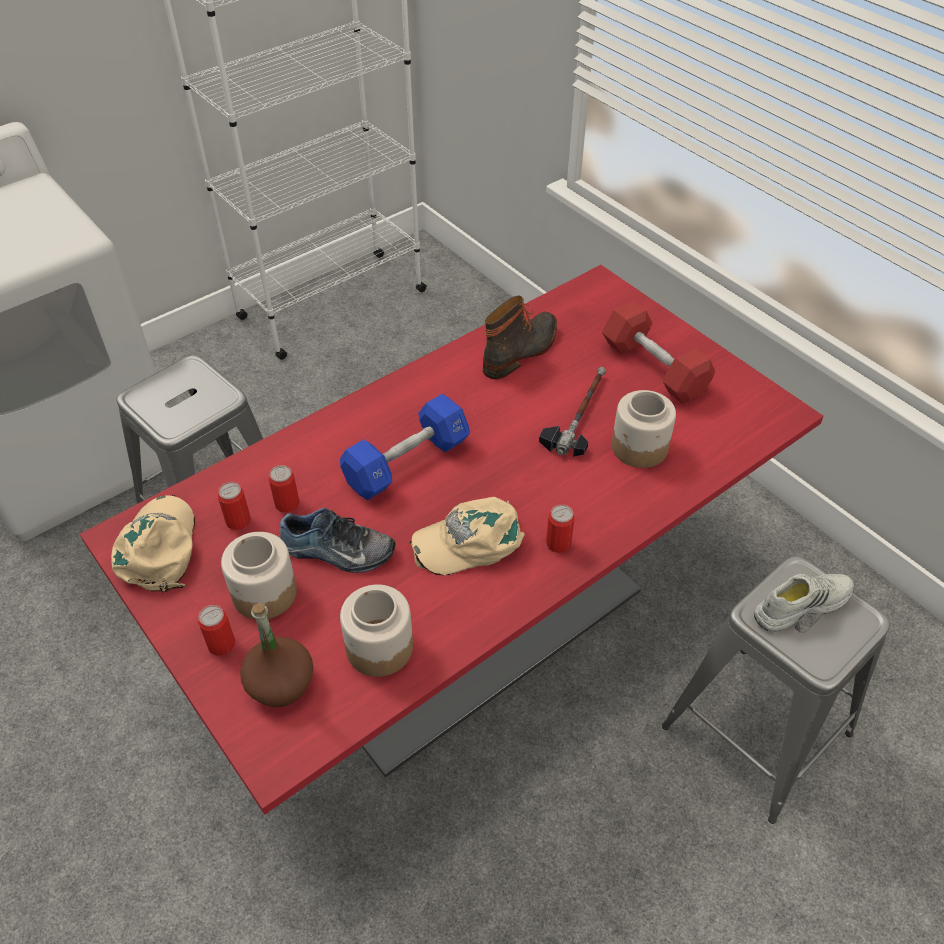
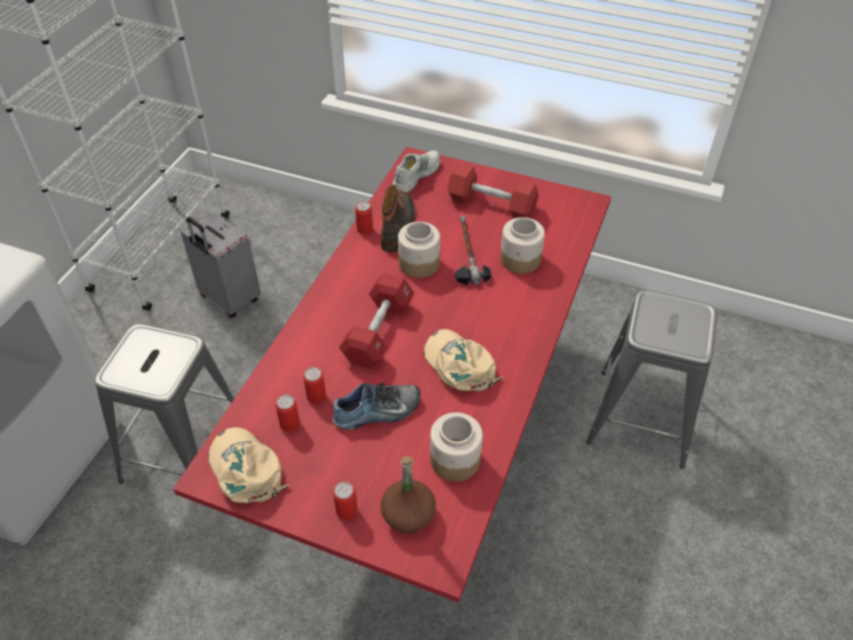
camera: 30 degrees left, 0 degrees up
jar [221,532,297,620] -> jar moved to [398,222,440,278]
blue dumbbell [340,394,470,500] -> red dumbbell [339,273,415,369]
beige cap [410,497,525,575] -> beige cap turned 105 degrees clockwise [424,329,503,392]
can [546,504,575,553] -> can moved to [355,201,373,234]
white shoe [754,574,854,632] -> white shoe moved to [392,150,440,193]
none -> grey suitcase [181,212,261,318]

